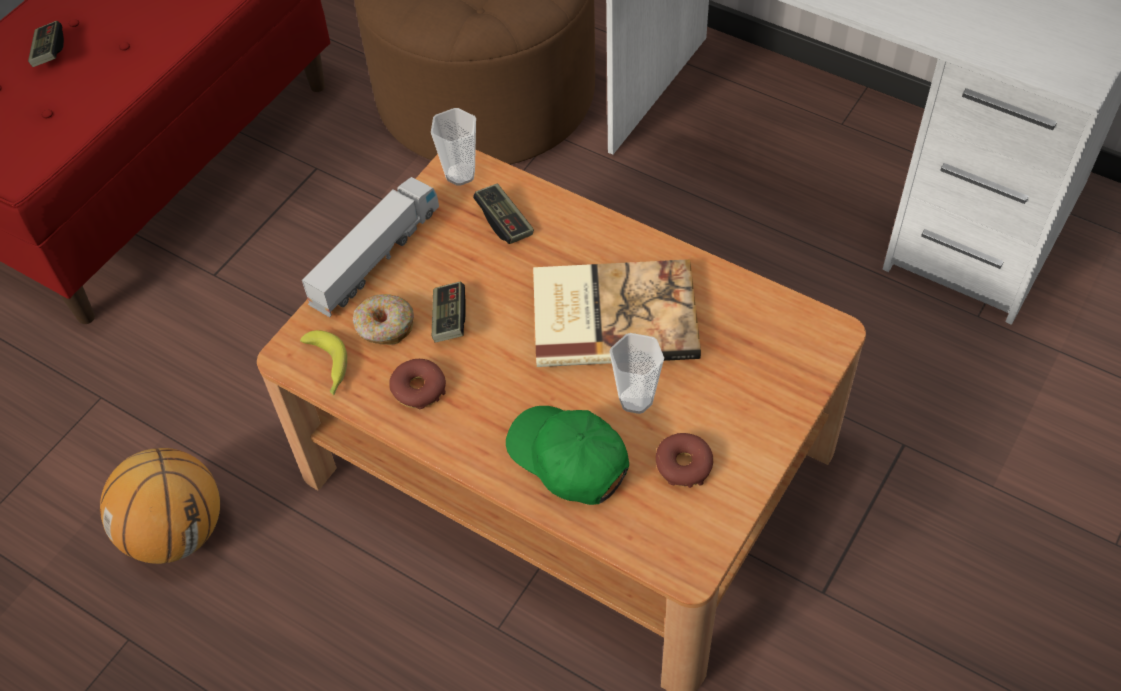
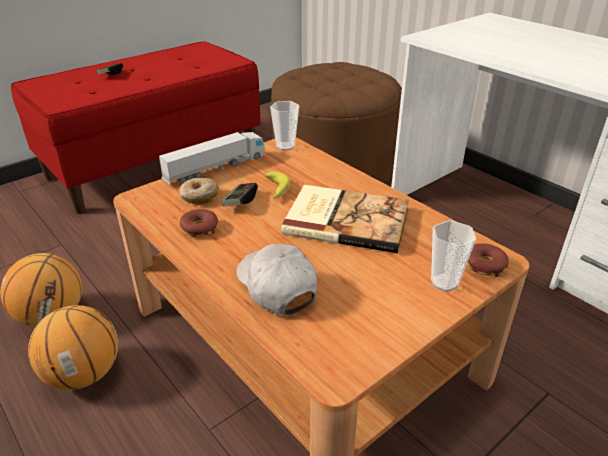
camera: 15 degrees right, 20 degrees down
banana [300,330,347,395] -> banana moved to [265,171,290,199]
game controller [473,184,534,244] -> none
green cap [506,406,629,505] -> white cap [236,244,317,316]
cup [610,333,664,414] -> cup moved to [431,220,476,292]
donut [656,433,713,488] -> donut moved to [467,243,509,277]
none -> basketball [28,305,118,390]

